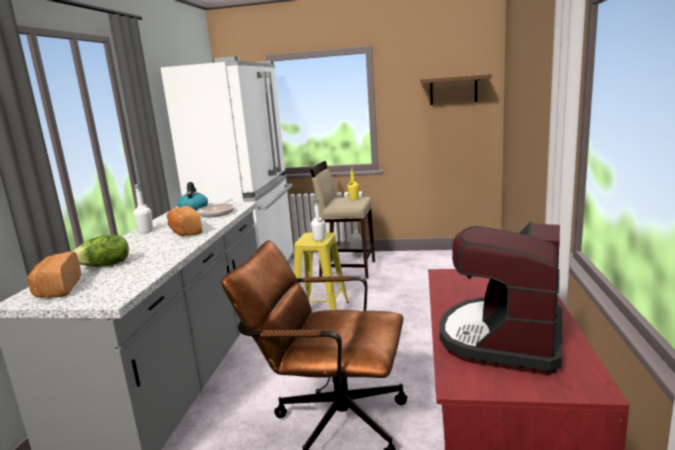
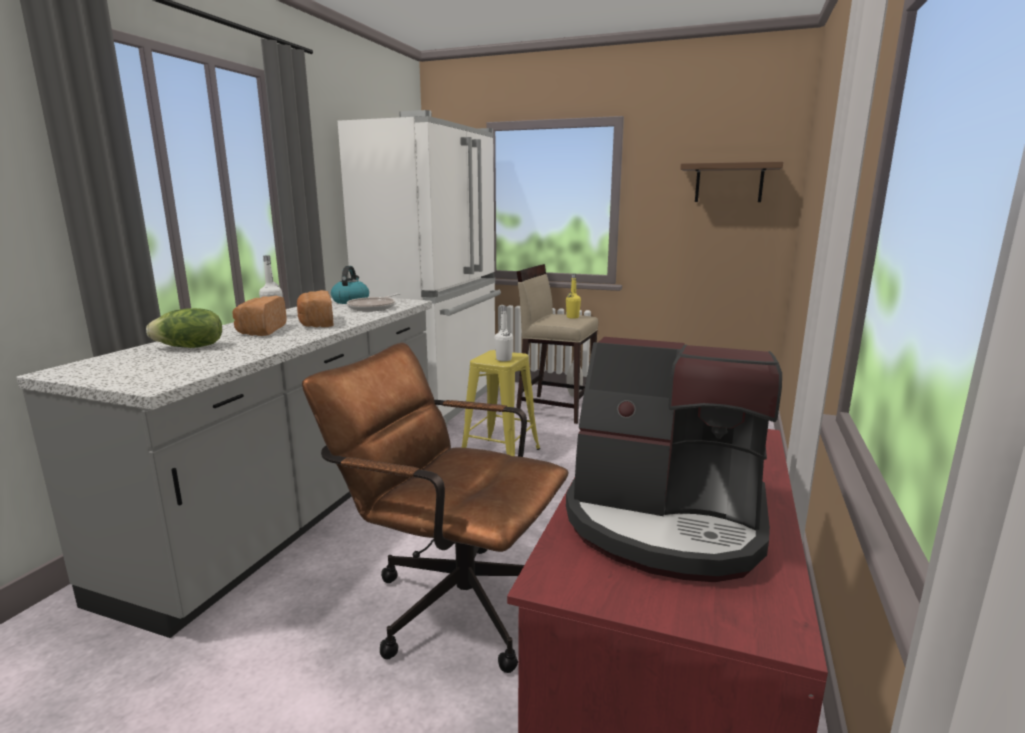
camera: 10 degrees right, 0 degrees up
bread [27,252,81,298] -> bread moved to [232,296,286,336]
coffee machine [439,222,562,375] -> coffee machine turned 105 degrees counterclockwise [566,337,782,582]

